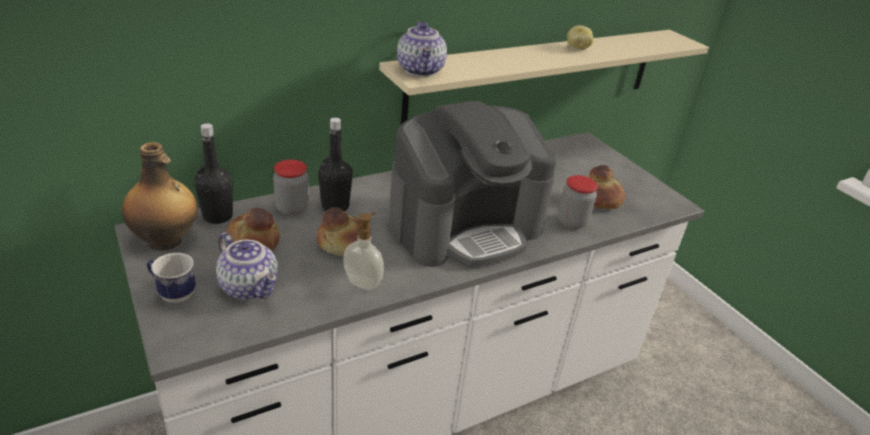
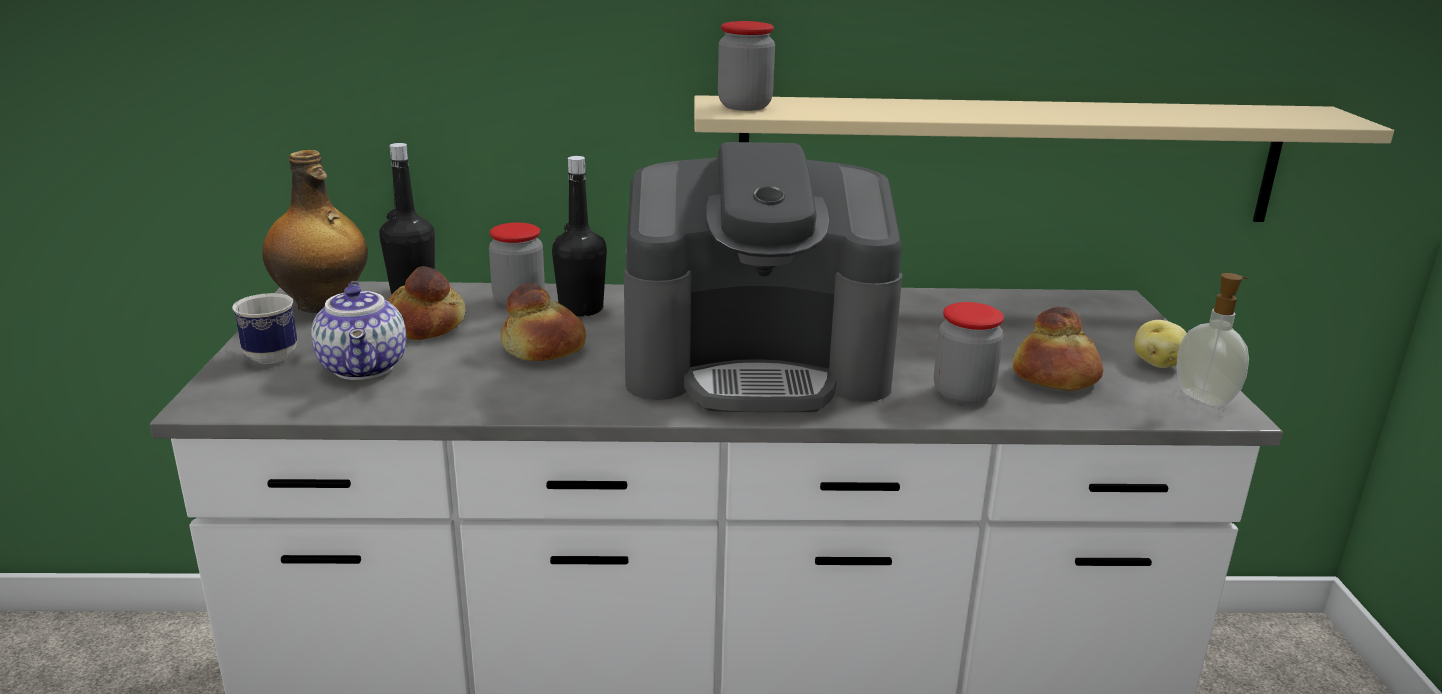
camera: 30 degrees right, 10 degrees down
soap dispenser [343,212,384,290] -> soap dispenser moved to [1177,273,1249,407]
teapot [397,21,447,77] -> jar [718,21,775,111]
potato [567,25,594,50] -> potato moved to [1134,320,1187,368]

